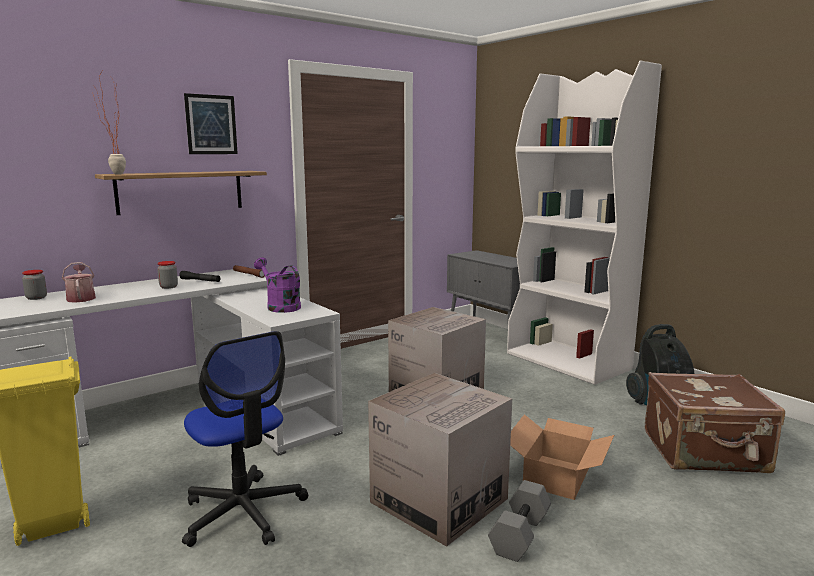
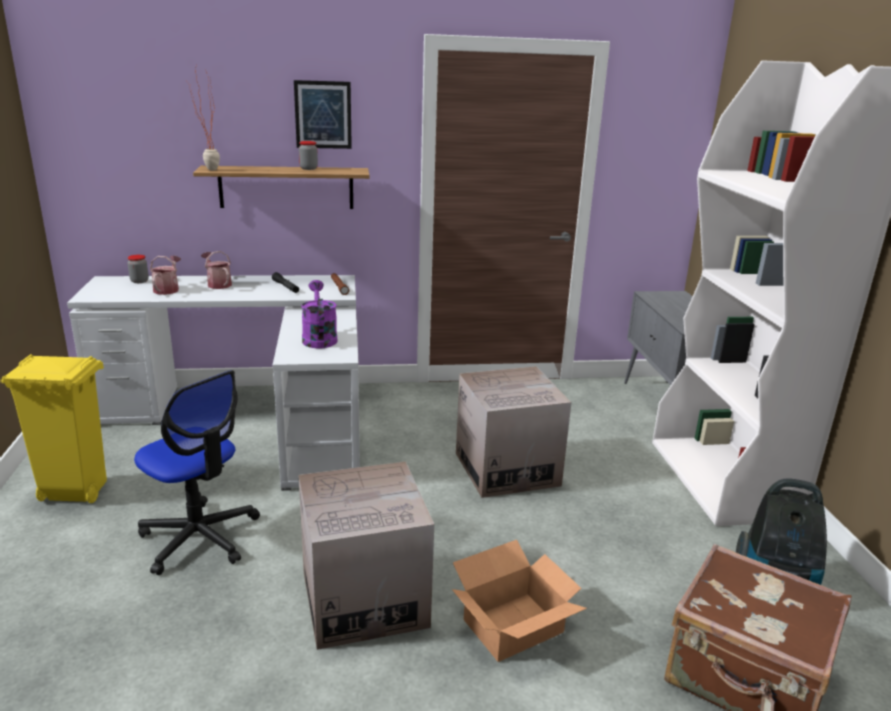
camera: 30 degrees right, 10 degrees up
jar [157,261,178,289] -> jar moved to [299,141,318,170]
office chair [182,331,308,547] -> office chair turned 45 degrees counterclockwise [134,370,260,575]
grey dumbbell [488,480,551,562] -> none
none -> watering can [201,251,232,289]

